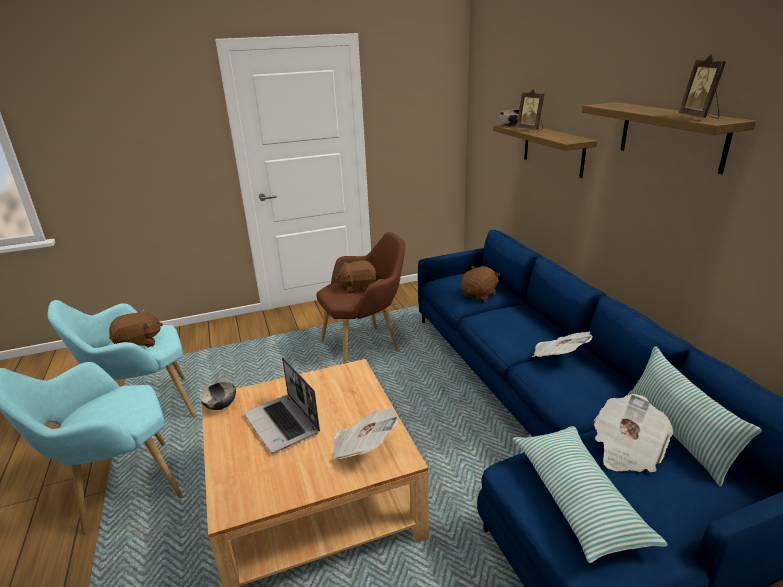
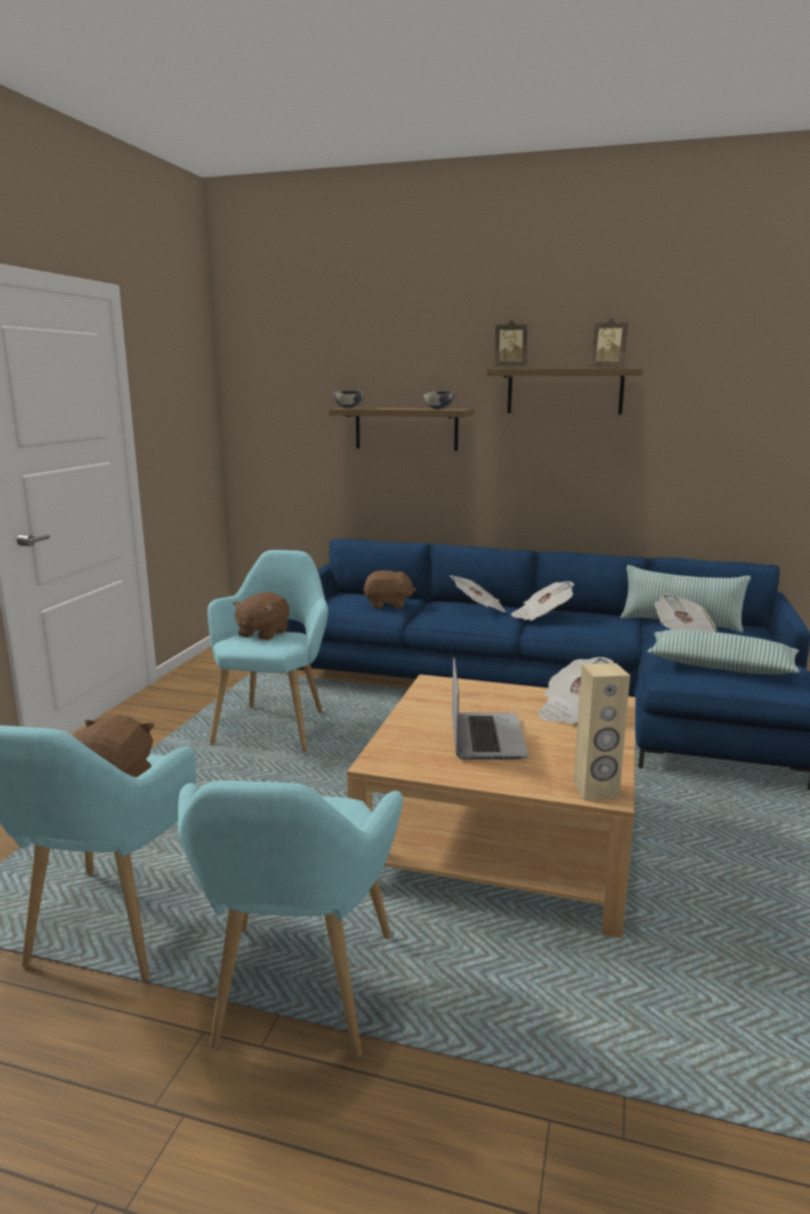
camera: 55 degrees left, 10 degrees down
bowl [199,381,236,410] -> bowl moved to [424,391,454,409]
laptop [244,357,320,453] -> laptop turned 90 degrees counterclockwise [452,656,529,759]
brown armchair [317,232,405,364] -> turquoise armchair [207,550,328,752]
brown plush toy [461,266,500,301] -> brown plush toy turned 105 degrees clockwise [363,570,416,609]
picture frame [517,89,544,130] -> picture frame moved to [494,319,528,368]
none -> newspaper [450,575,506,612]
none -> beige speaker [574,663,630,800]

